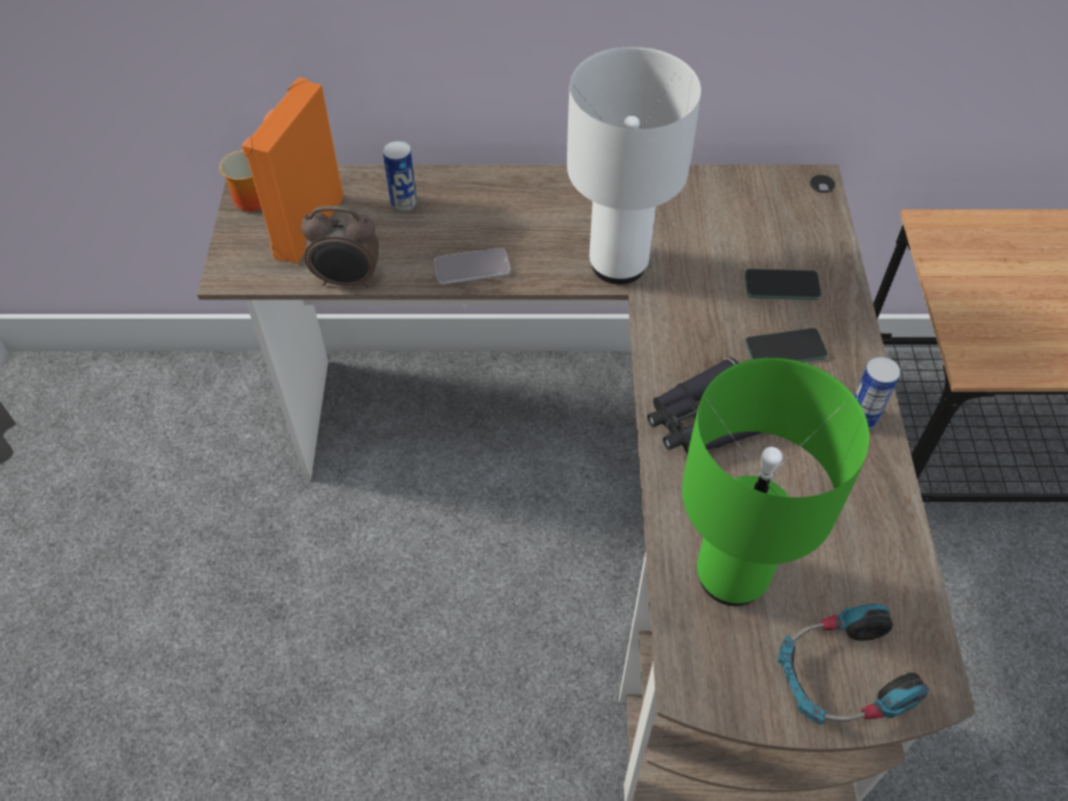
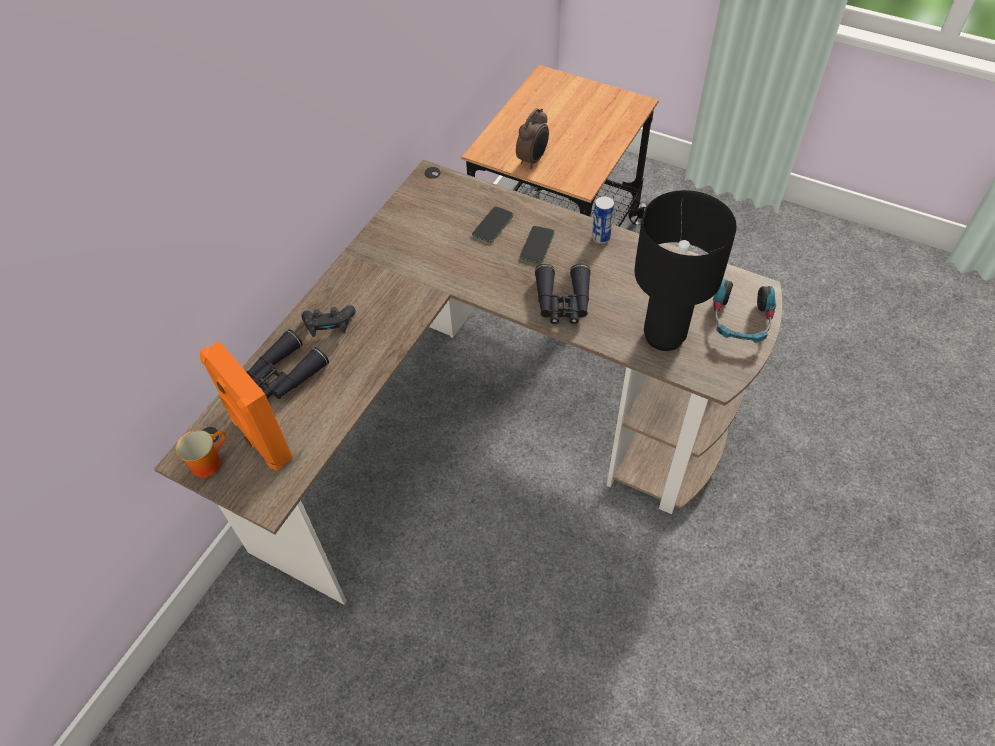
camera: 60 degrees left, 0 degrees up
alarm clock [301,206,379,287] -> alarm clock moved to [516,108,549,169]
can [383,140,417,212] -> black binoculars [247,329,329,399]
phone [434,248,510,285] -> none
white table lamp [567,46,701,284] -> none
green table lamp [682,357,869,606] -> black table lamp [635,190,737,351]
none -> black game controller [302,305,356,337]

